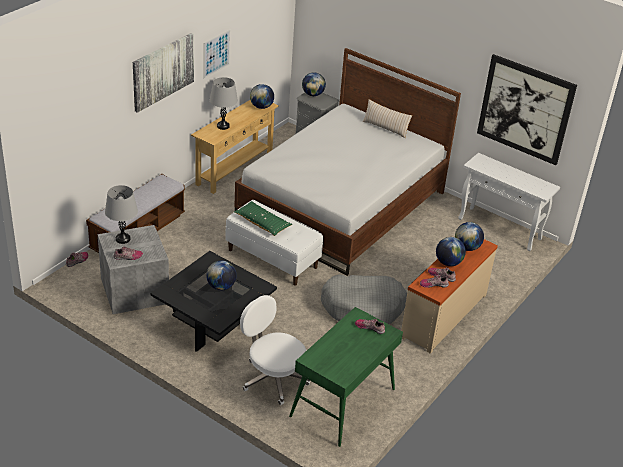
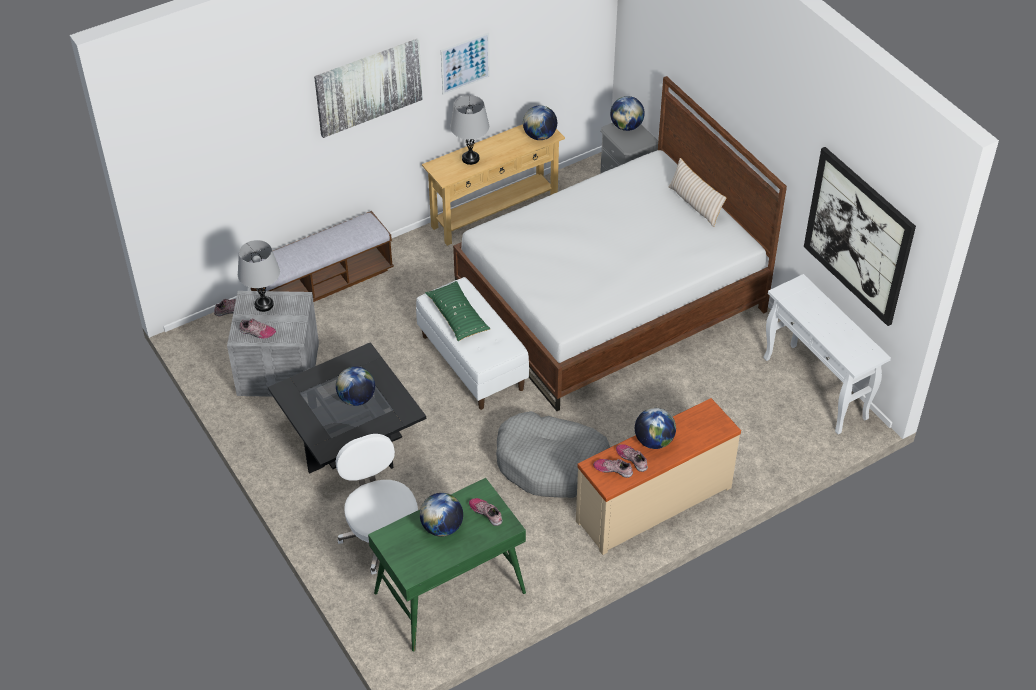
camera: 25 degrees right, 10 degrees up
globe [455,222,484,251] -> globe moved to [420,493,463,537]

